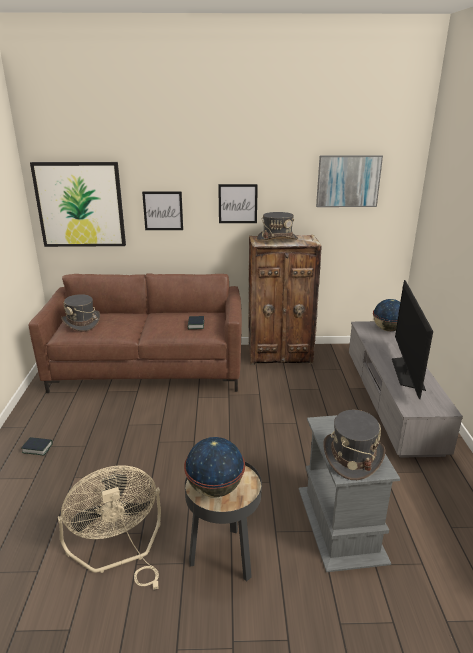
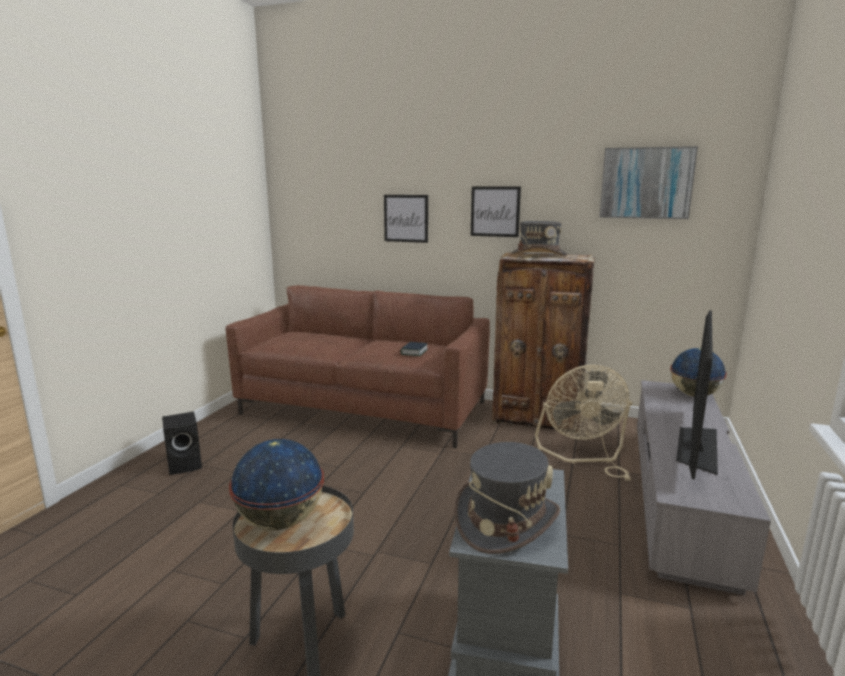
camera: 20 degrees right, 10 degrees down
book [21,437,53,456] -> black speaker [162,412,202,475]
picture [30,162,126,247] -> none
beige fan [58,465,161,589] -> beige fan moved to [535,365,633,481]
grey hat [61,294,100,332] -> none

